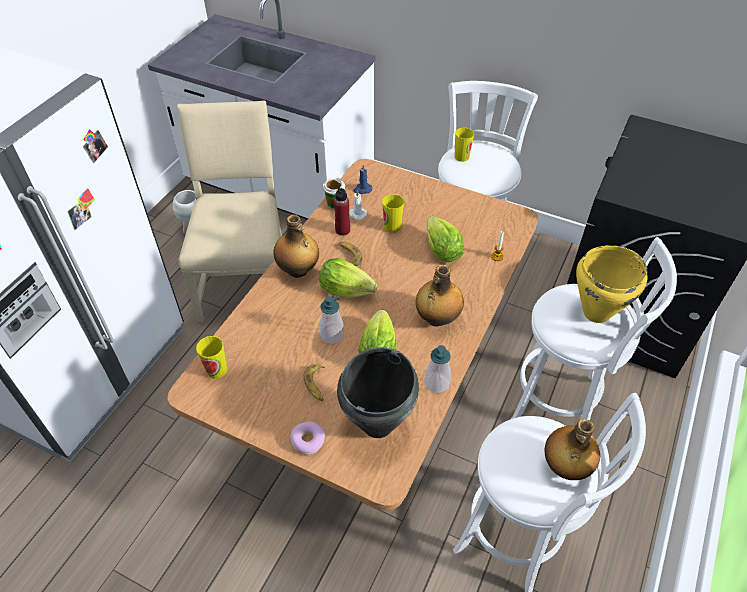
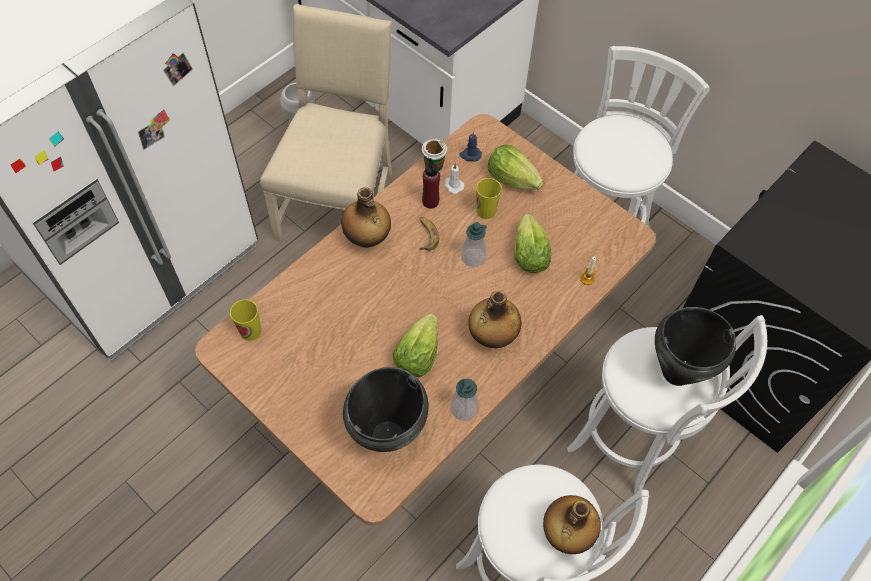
camera: 15 degrees right, 10 degrees up
donut [290,422,325,455] -> none
banana [303,364,325,401] -> none
lettuce [319,258,377,297] -> lettuce moved to [488,145,544,190]
soap dispenser [320,296,344,344] -> soap dispenser moved to [461,222,487,267]
cup [455,128,474,162] -> none
yellow cooking pot [576,245,647,323] -> black cooking pot [655,307,736,386]

